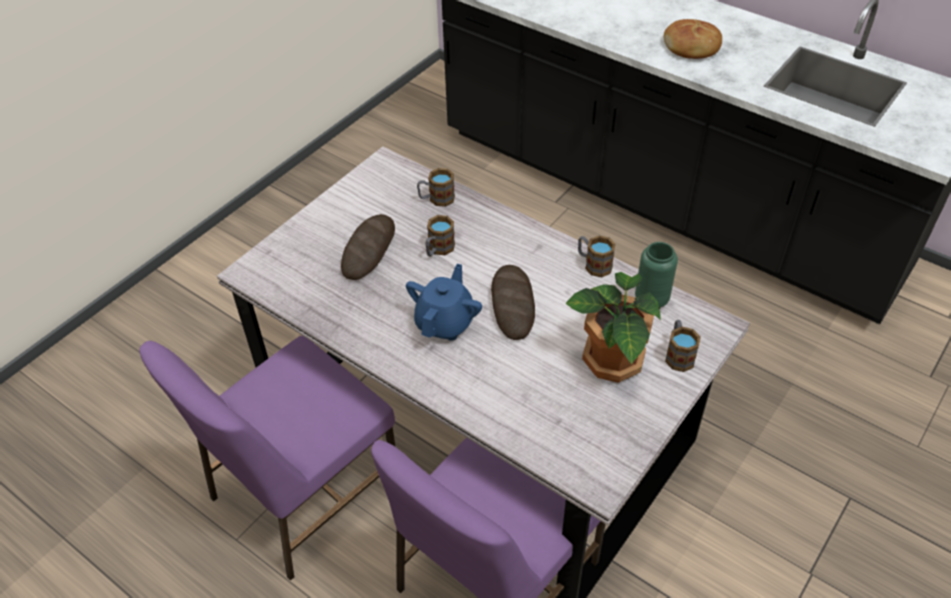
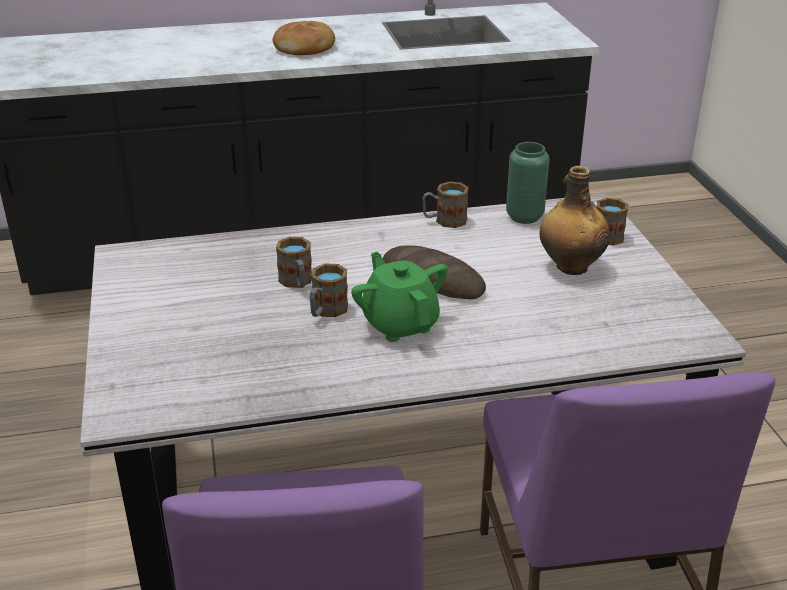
camera: 50 degrees left, 15 degrees down
bread [341,214,395,280] -> none
blue teapot [406,264,482,341] -> green teapot [351,252,448,342]
mug [417,168,455,207] -> mug moved to [309,263,348,317]
potted plant [565,272,661,383] -> bottle [540,166,610,275]

